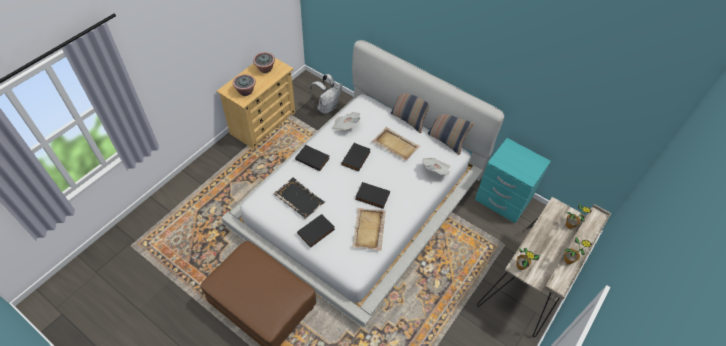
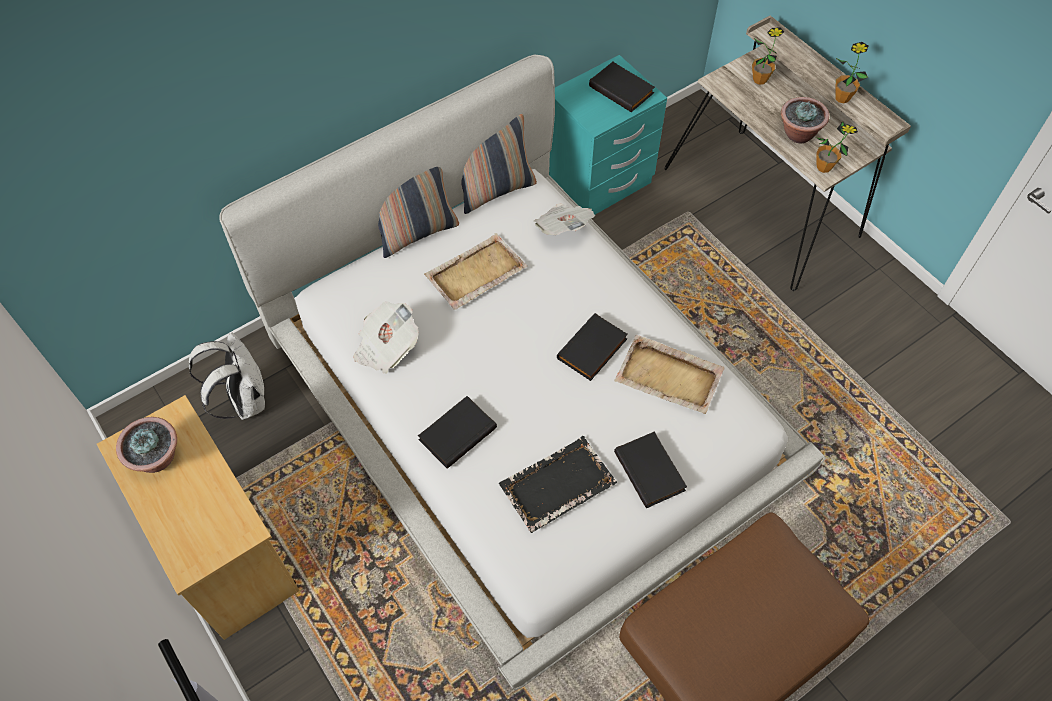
camera: 70 degrees left, 5 degrees up
potted plant [233,74,256,96] -> potted plant moved to [781,97,829,143]
black book [341,143,371,172] -> black book moved to [589,62,655,113]

